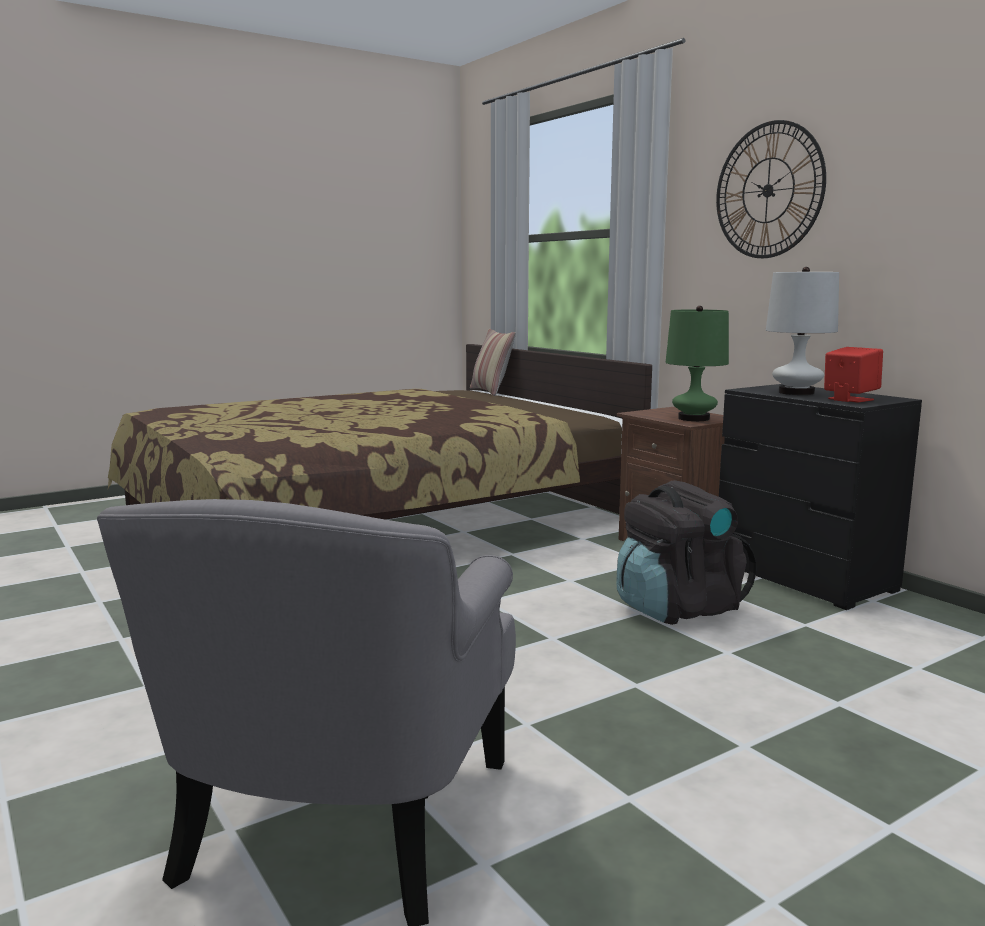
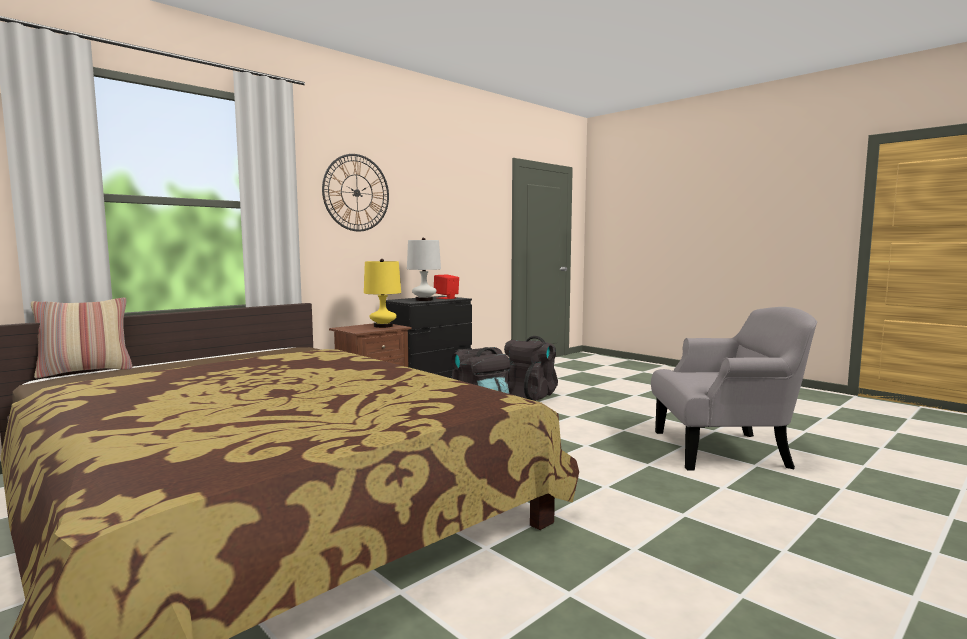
camera: 100 degrees left, 5 degrees down
green table lamp [665,306,729,421] -> yellow table lamp [364,259,401,328]
none -> black backpack [504,336,558,401]

